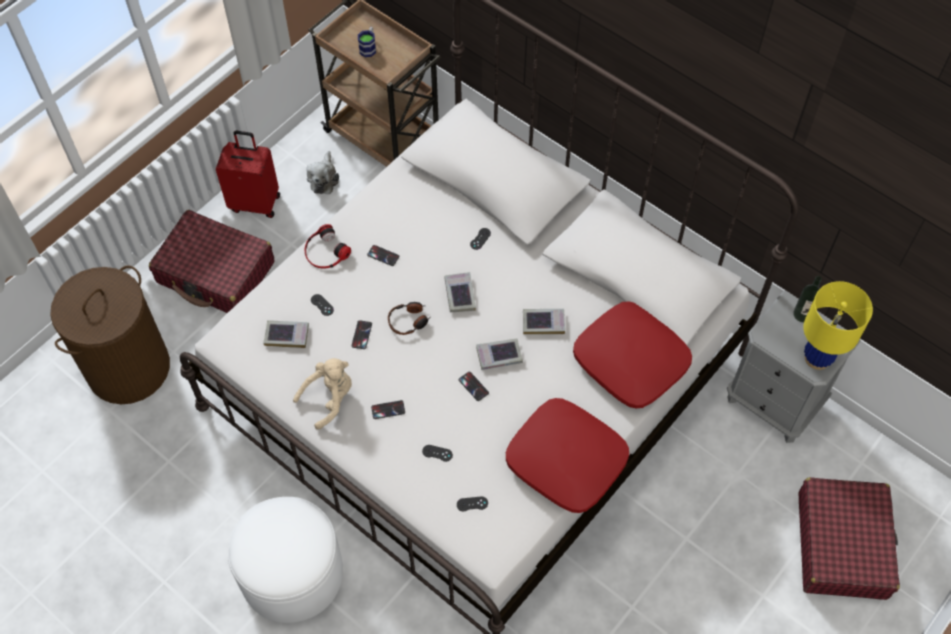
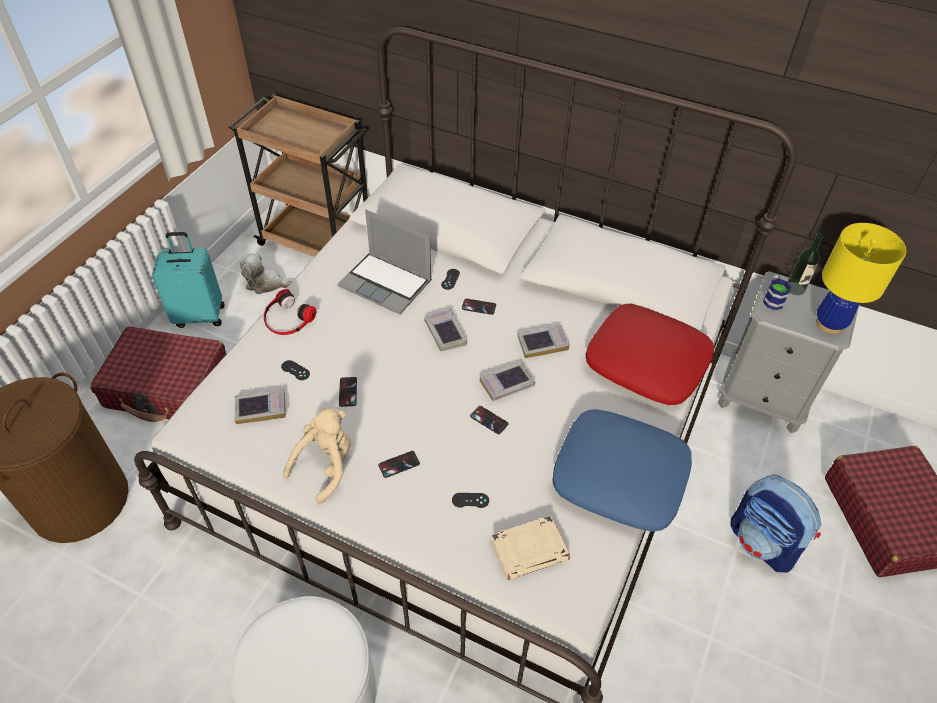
camera: 15 degrees left, 10 degrees down
red suitcase [216,131,280,218] -> turquoise suitcase [152,232,225,328]
plush toy [306,151,339,194] -> plush toy turned 105 degrees clockwise [240,253,292,294]
mug [358,27,376,57] -> mug moved to [763,275,792,310]
phone [367,245,399,266] -> phone moved to [462,299,496,315]
headphones [388,302,430,335] -> none
black game controller [457,497,488,511] -> beige book [491,515,570,580]
red pillow [506,398,629,513] -> blue pillow [552,409,692,532]
none -> laptop [338,210,432,315]
none -> backpack [730,474,821,572]

